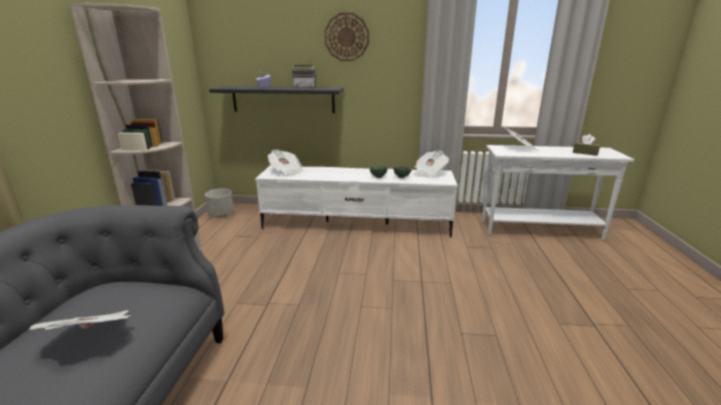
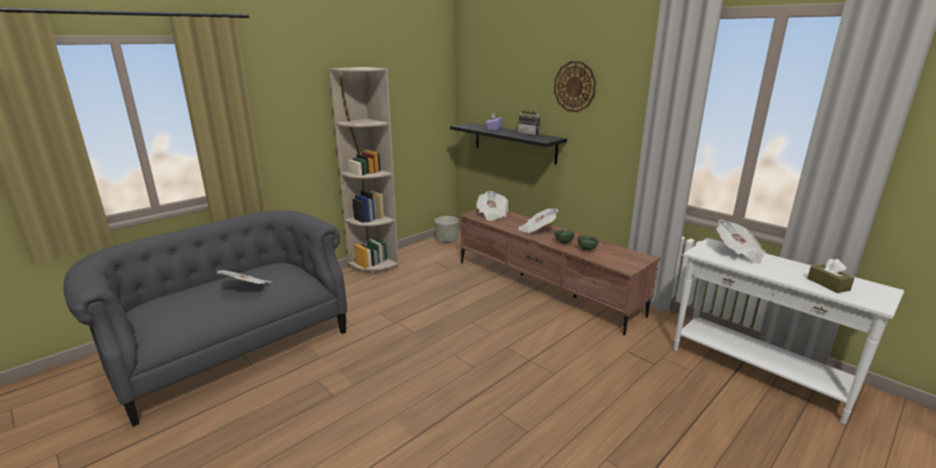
camera: 40 degrees right, 0 degrees up
white tv stand [255,166,458,237] -> brown tv stand [459,209,660,335]
newspaper [414,151,449,177] -> newspaper moved to [518,208,558,234]

